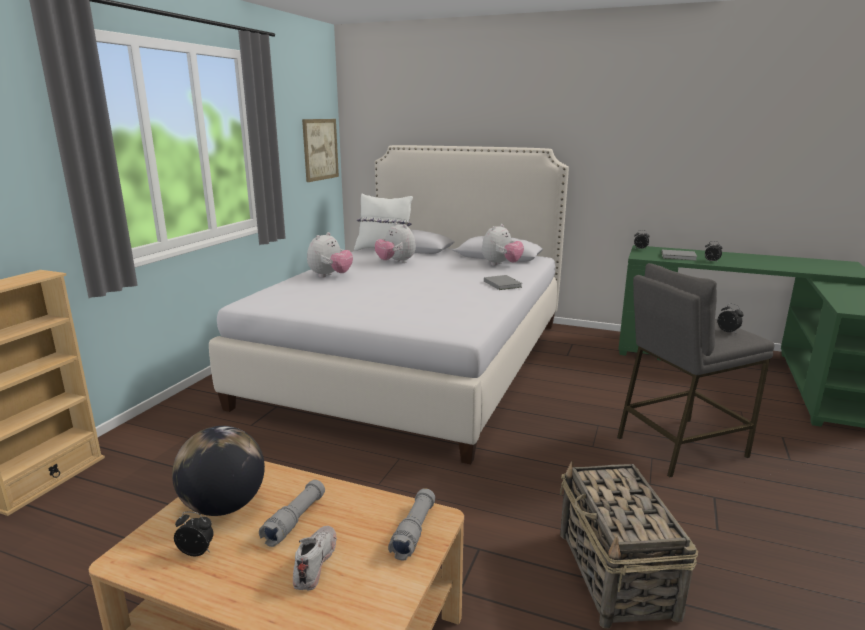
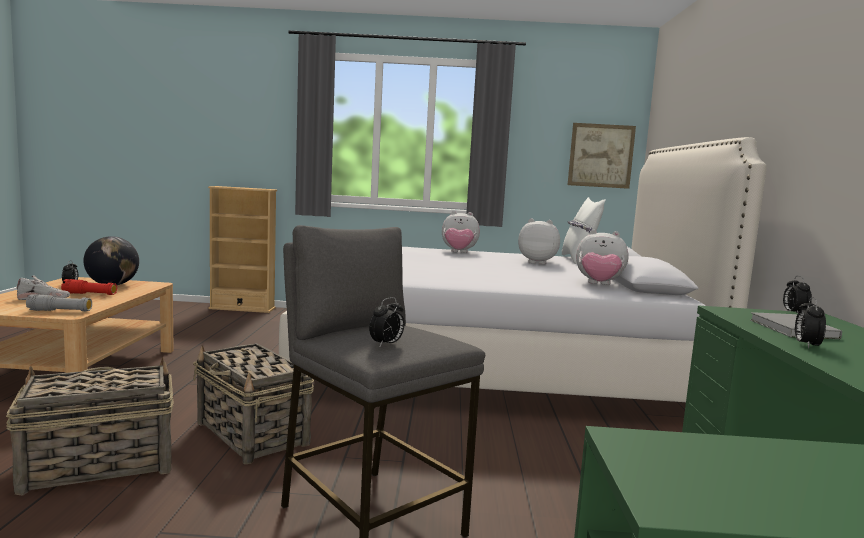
camera: 70 degrees right, 10 degrees down
grey flashlight [259,480,325,547] -> red flashlight [61,279,117,295]
plush toy [375,222,416,263] -> plush toy turned 75 degrees clockwise [518,219,560,264]
grey book [484,275,522,290] -> none
none -> basket [193,343,314,464]

